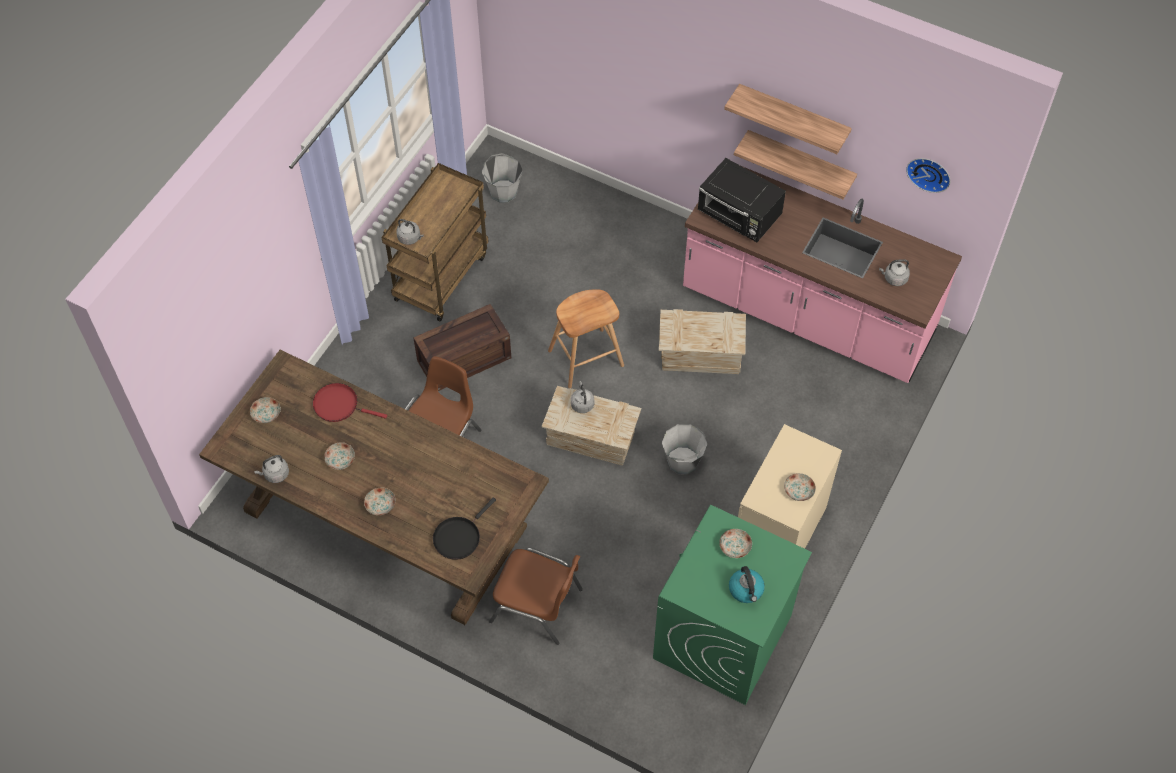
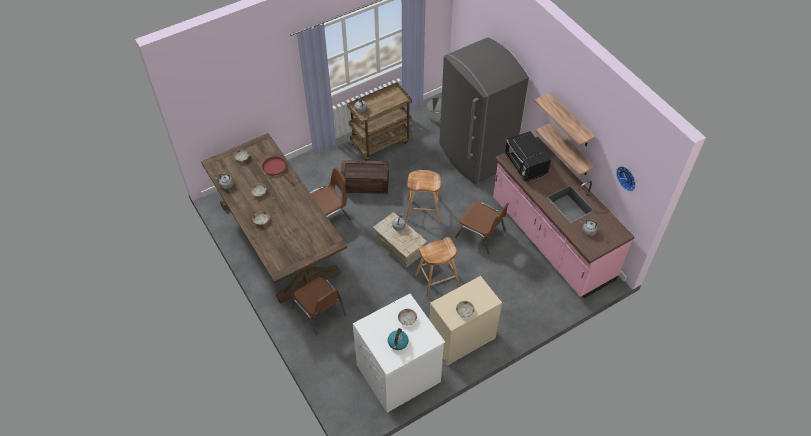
camera: 30 degrees right, 5 degrees down
black frying pan [433,497,496,560] -> none
green washing machine [653,505,812,705] -> white washing machine [353,294,445,413]
crate [659,309,746,374] -> brown chair [455,202,509,254]
grey bucket [662,424,707,475] -> brown stool [415,237,460,298]
none -> grey fridge [439,37,529,184]

